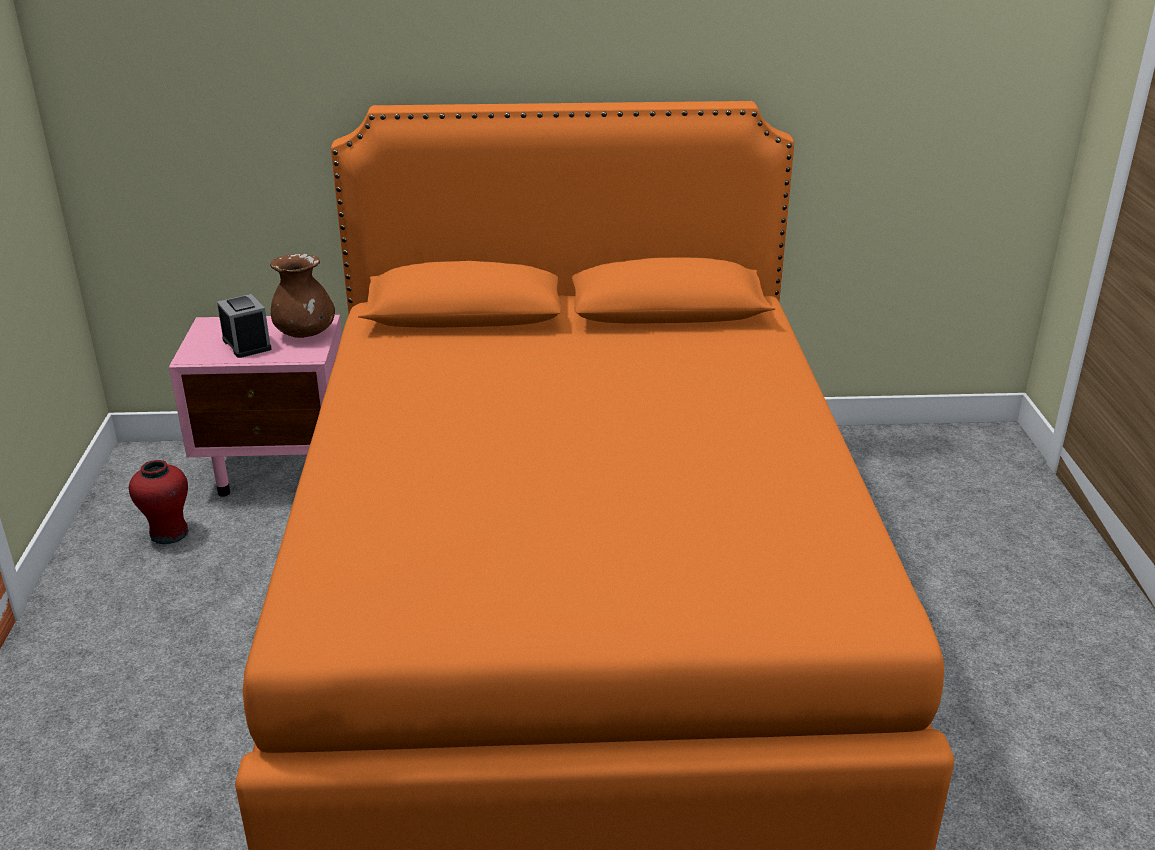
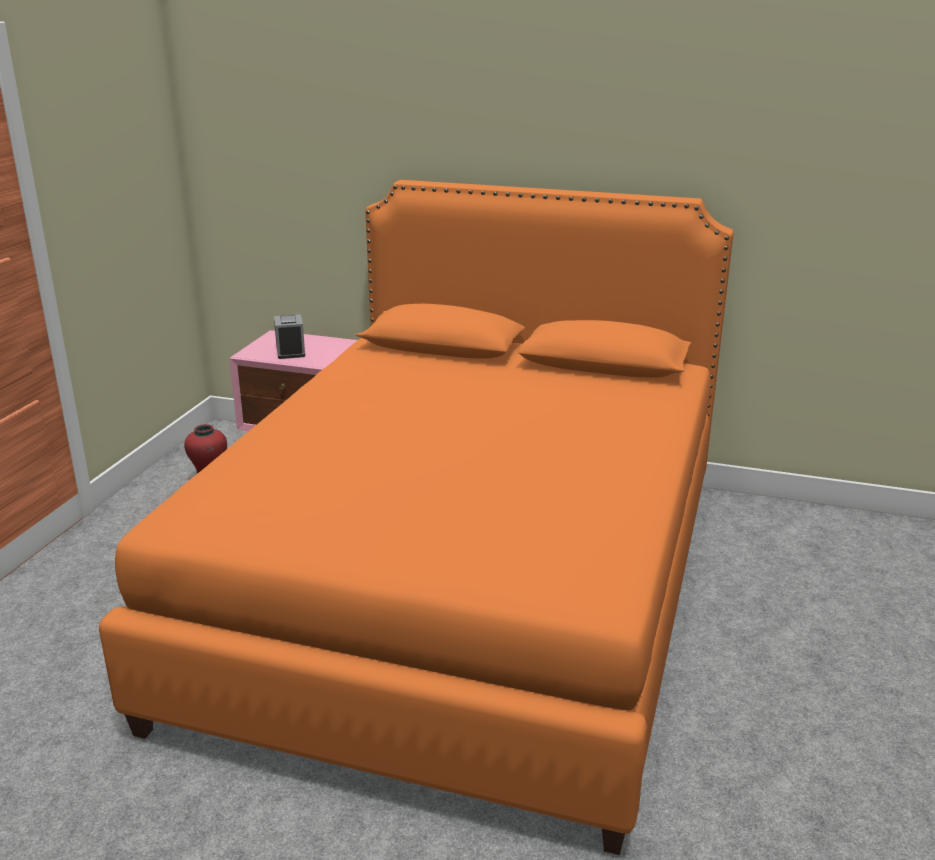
camera: 20 degrees right, 5 degrees down
brown vase [270,253,335,338] -> none

